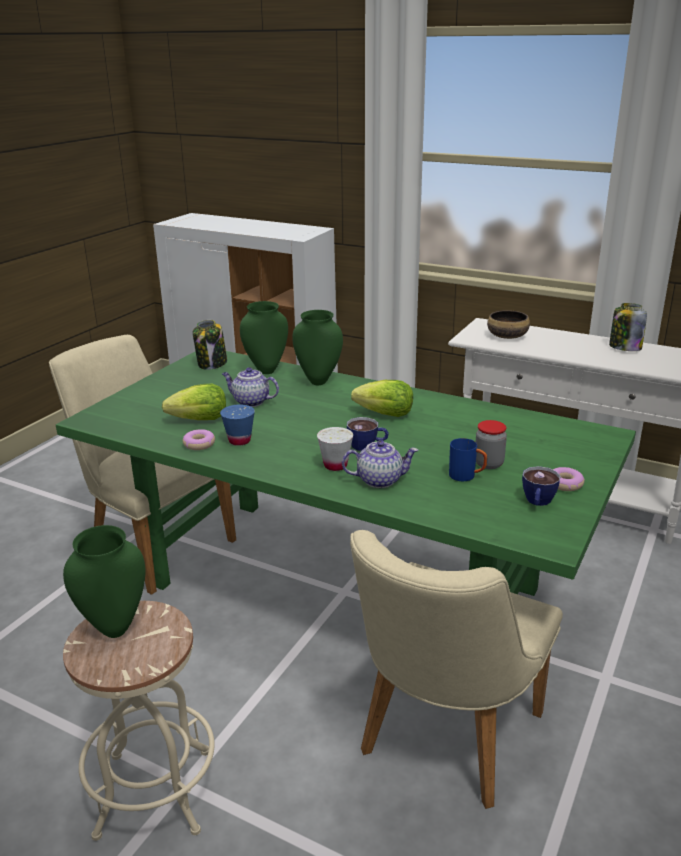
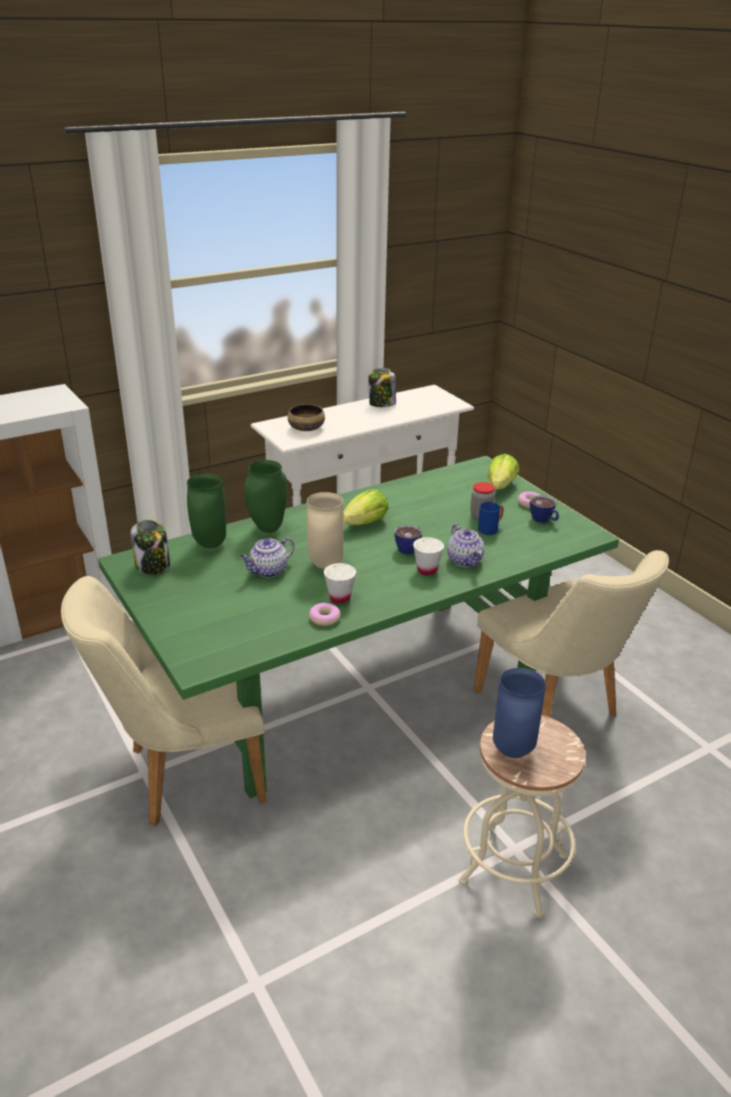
camera: 60 degrees left, 5 degrees up
green vase [63,525,146,638] -> blue vase [493,668,546,758]
lettuce [162,384,226,420] -> lettuce moved to [487,454,520,490]
blue cup [220,405,255,446] -> white cup [324,563,356,603]
teapot [342,440,418,488] -> teapot turned 135 degrees clockwise [447,524,485,567]
none -> beige vase [307,492,344,569]

